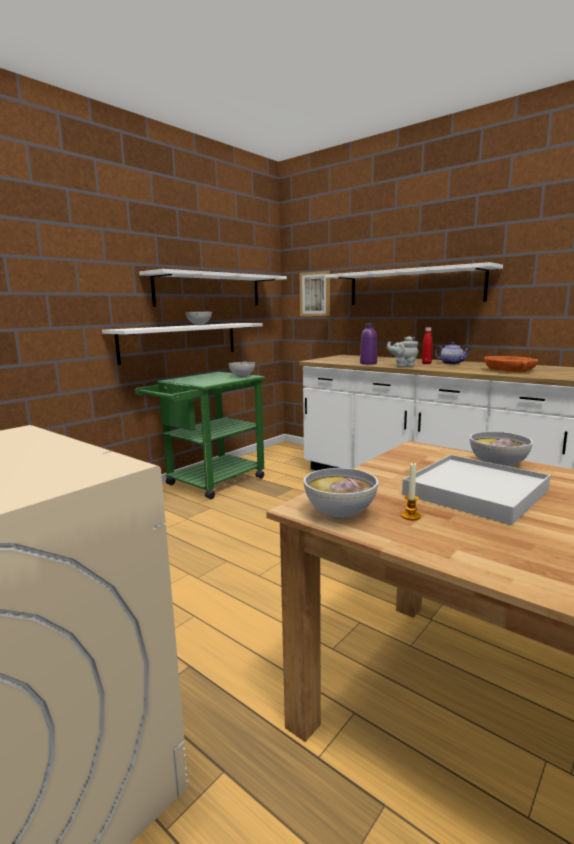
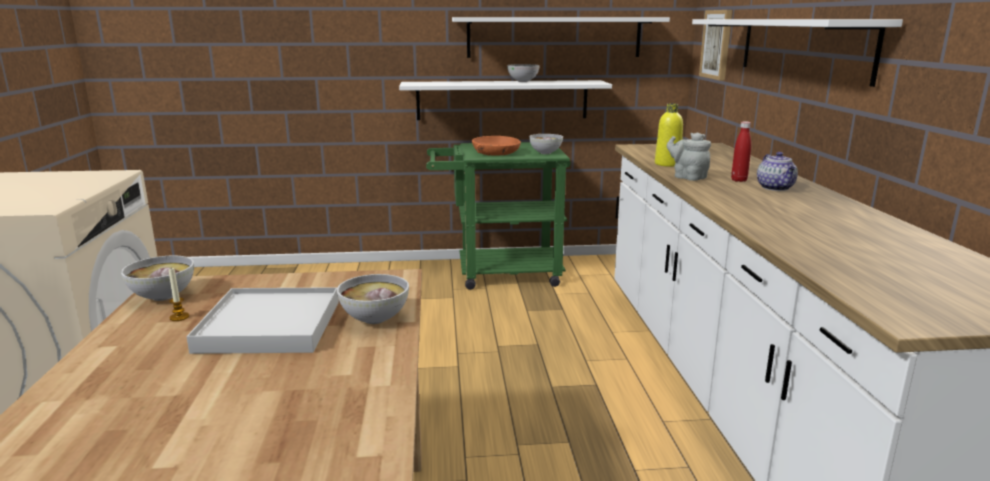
camera: 45 degrees right, 5 degrees up
purple bottle [360,323,377,365] -> yellow bottle [655,104,683,167]
orange bowl [484,356,539,372] -> orange bowl moved to [472,136,521,156]

